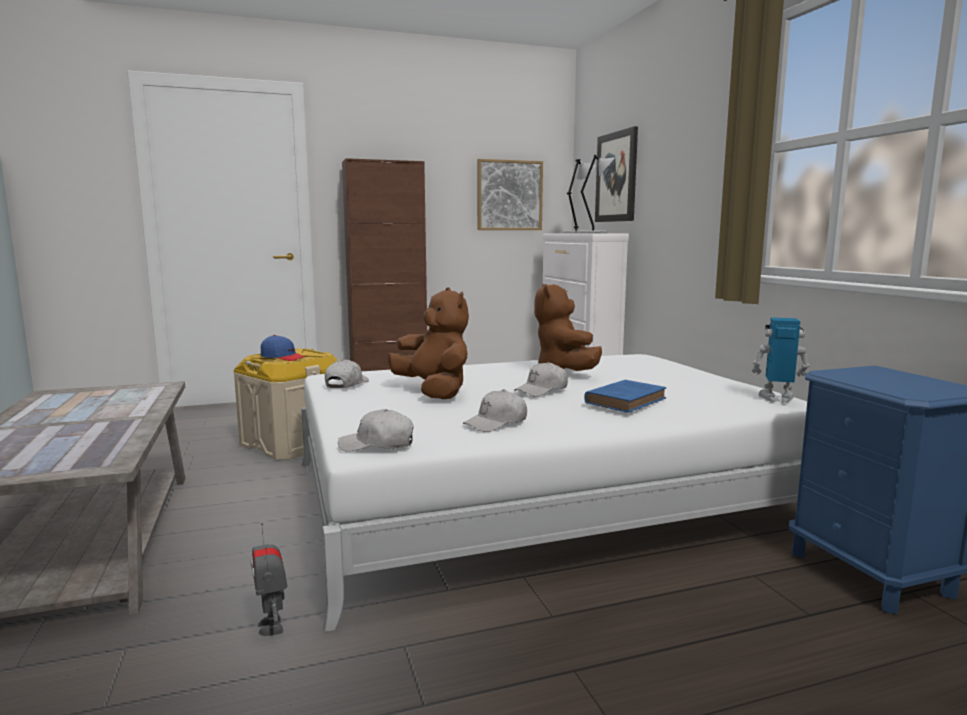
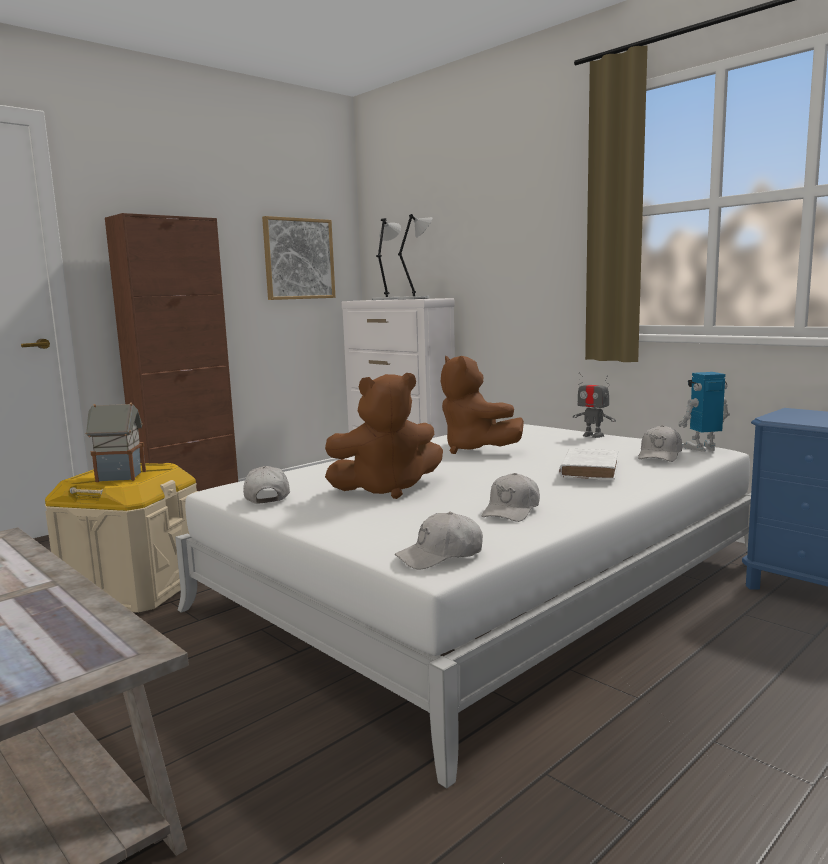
camera: 25 degrees left, 0 degrees up
toy robot [251,523,287,636] -> toy robot moved to [573,372,616,438]
blue cap [261,335,307,361] -> toy house [86,402,146,482]
brown plush toy [387,287,469,399] -> brown plush toy turned 135 degrees clockwise [325,373,443,499]
white cap [515,362,568,396] -> white cap moved to [638,425,683,462]
blue book [584,380,666,413] -> white book [559,448,618,480]
picture [595,126,638,222] -> none

